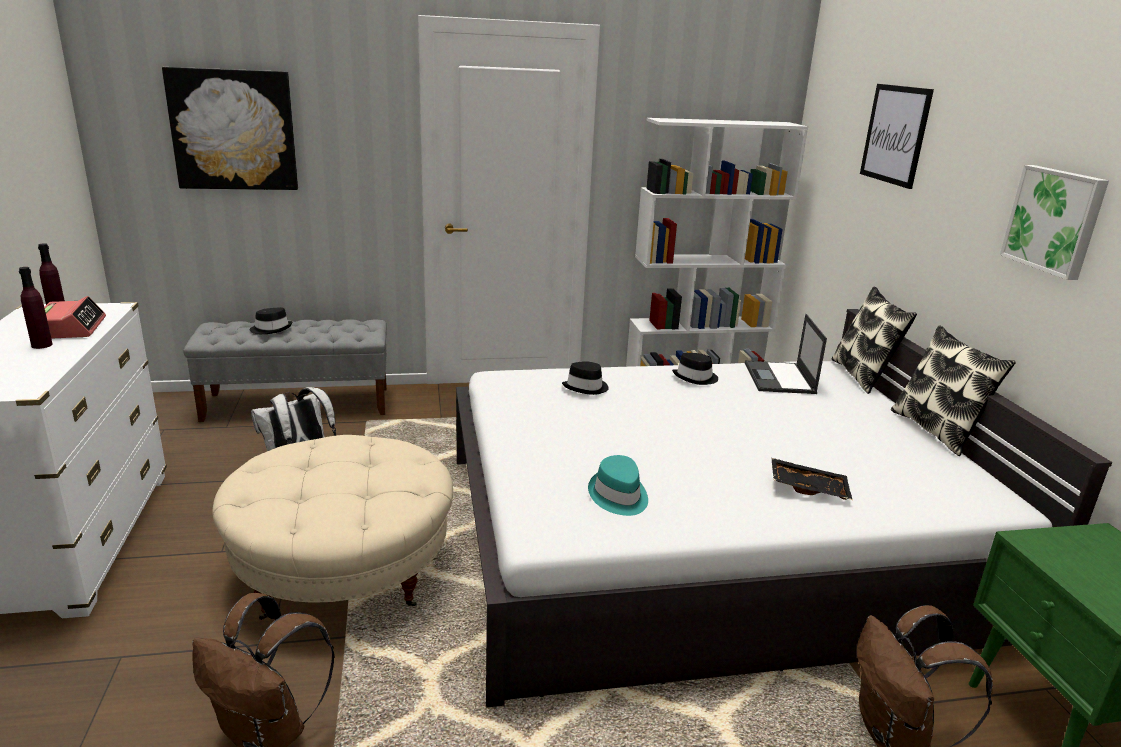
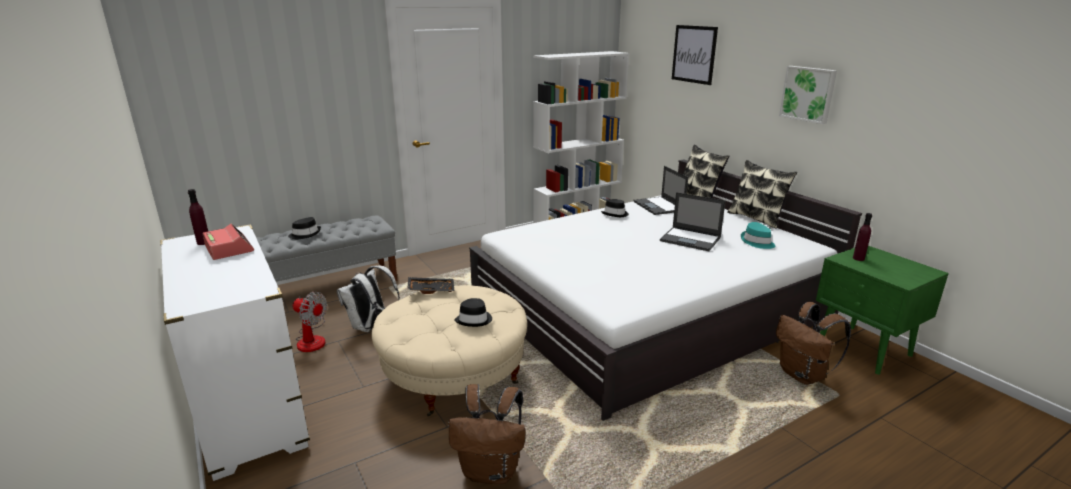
camera: 20 degrees left, 0 degrees up
purple bottle [19,267,52,349] -> purple bottle moved to [853,213,872,261]
picture [162,67,298,190] -> none
black hat [562,361,609,395] -> black hat moved to [454,298,492,327]
turquoise hat [588,455,648,516] -> turquoise hat moved to [741,222,775,249]
black tray [772,458,853,500] -> black tray moved to [407,277,454,294]
none -> fan [292,291,327,352]
none -> laptop [660,192,726,251]

